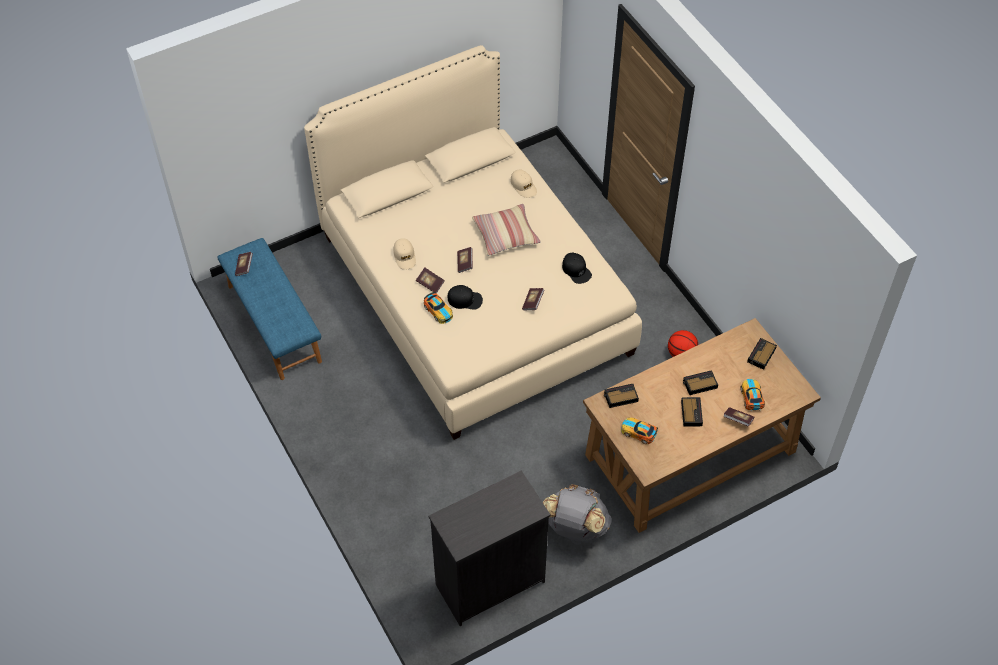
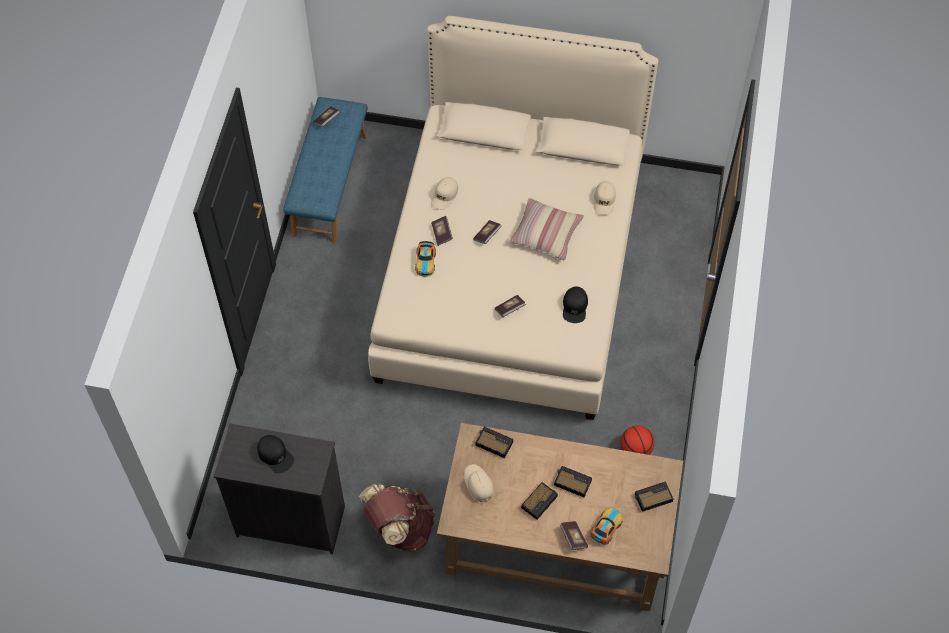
camera: 40 degrees right, 5 degrees up
black cap [447,285,483,310] -> black cap moved to [257,435,294,473]
grey backpack [543,484,611,542] -> brown backpack [359,484,435,552]
toy car [621,418,658,444] -> beige cap [464,464,494,503]

